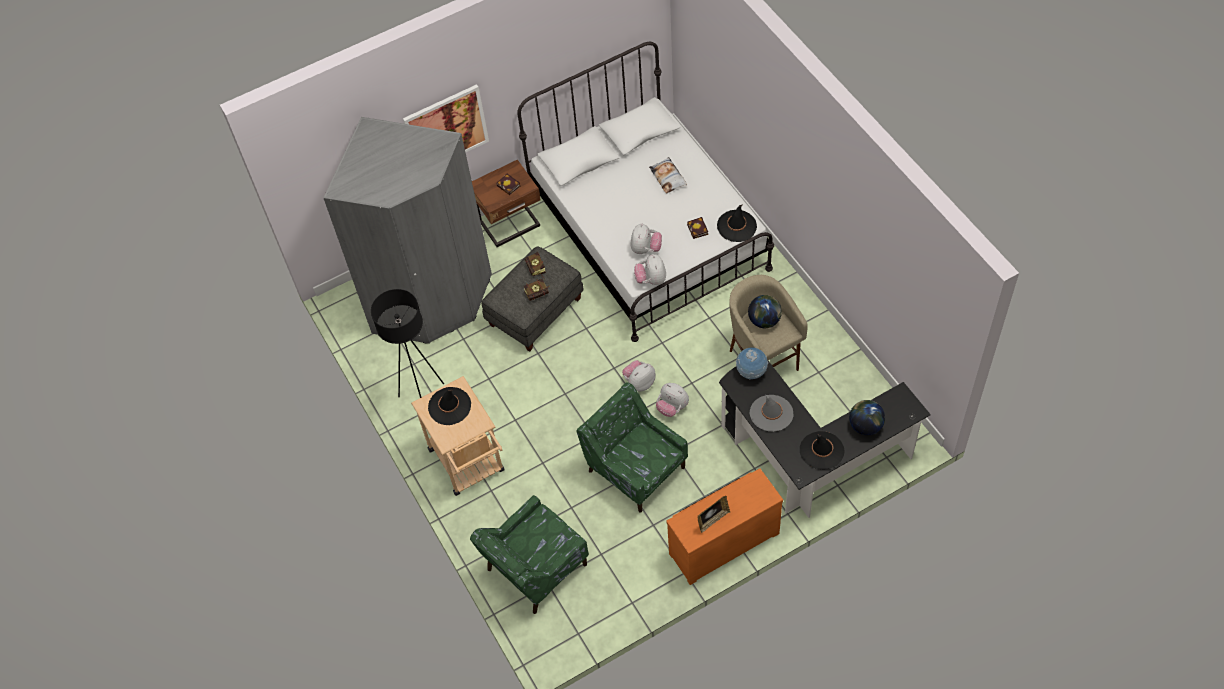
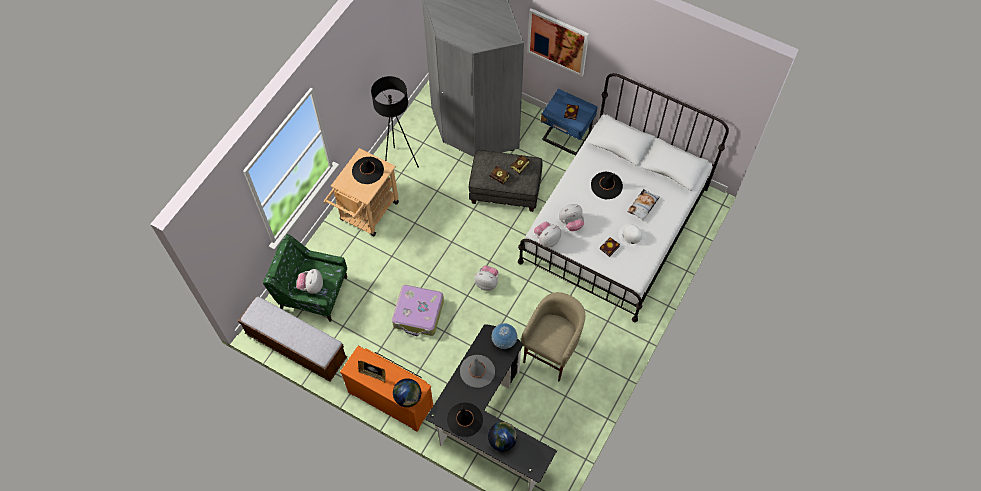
camera: 55 degrees right, 5 degrees up
brown nightstand [472,159,540,247] -> blue nightstand [541,89,598,156]
green armchair [577,383,688,512] -> suitcase [392,285,444,336]
plush toy [656,383,689,417] -> plush toy moved to [296,269,323,294]
black hat [717,204,757,242] -> black hat moved to [591,172,623,199]
globe [748,295,782,328] -> globe moved to [393,378,421,407]
none -> bench [238,296,347,382]
none -> white hat [618,224,646,248]

